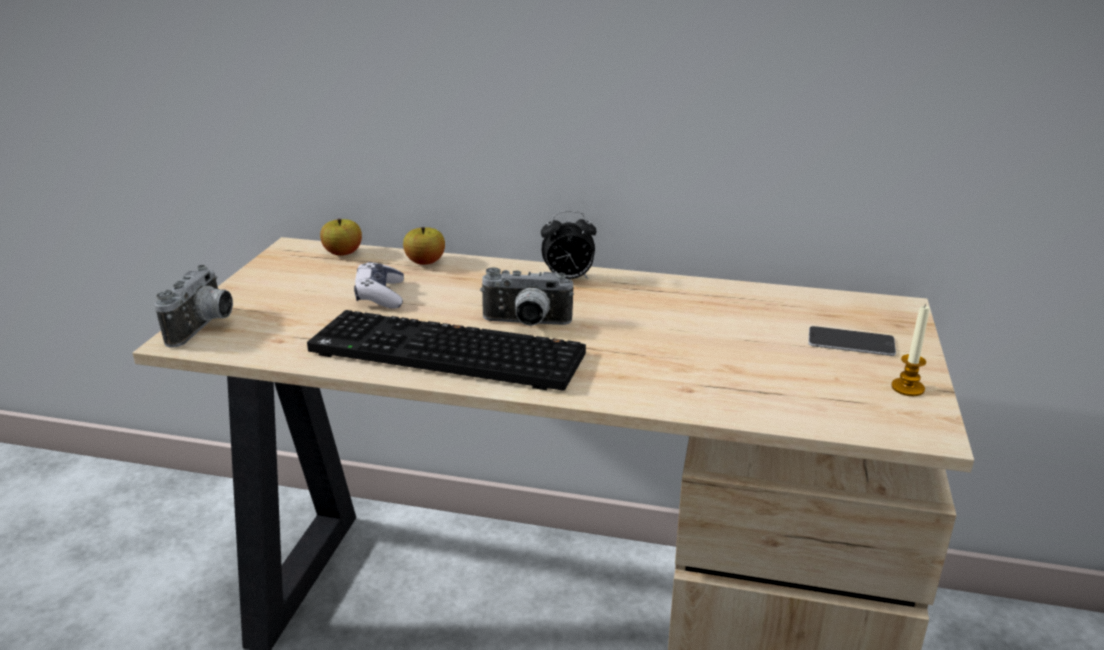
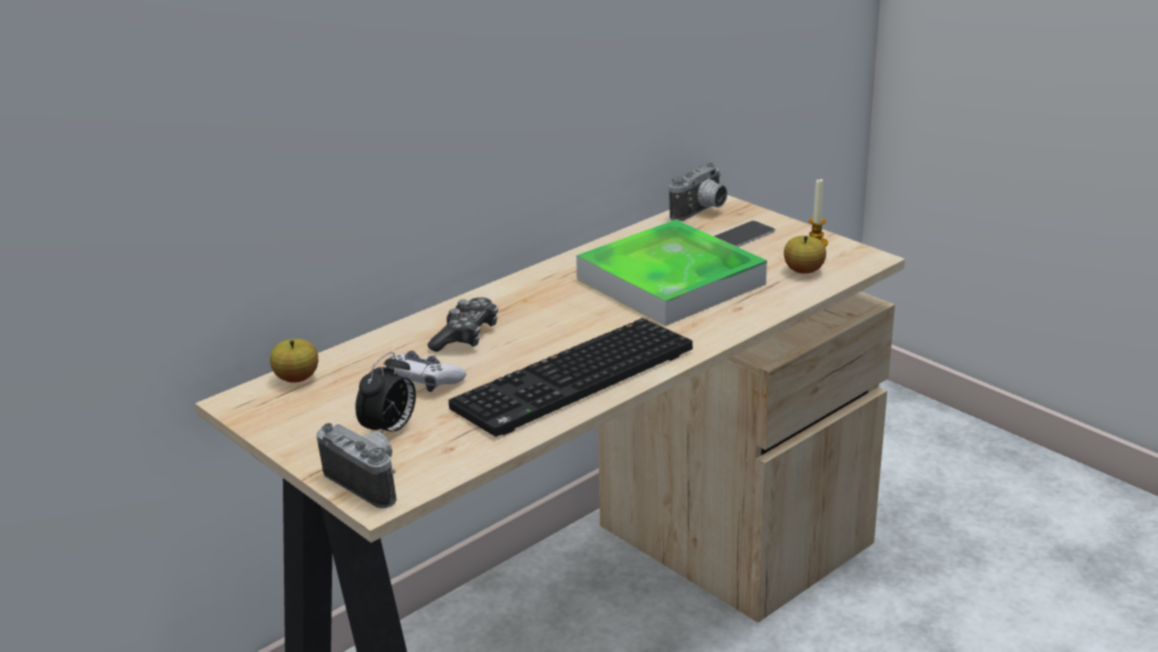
camera: 55 degrees left, 0 degrees up
apple [403,227,445,265] -> apple moved to [784,236,826,274]
camera [480,267,574,326] -> camera moved to [669,163,727,221]
alarm clock [541,211,597,279] -> alarm clock moved to [355,352,416,434]
none -> game controller [428,297,498,352]
none -> tray [576,220,767,326]

